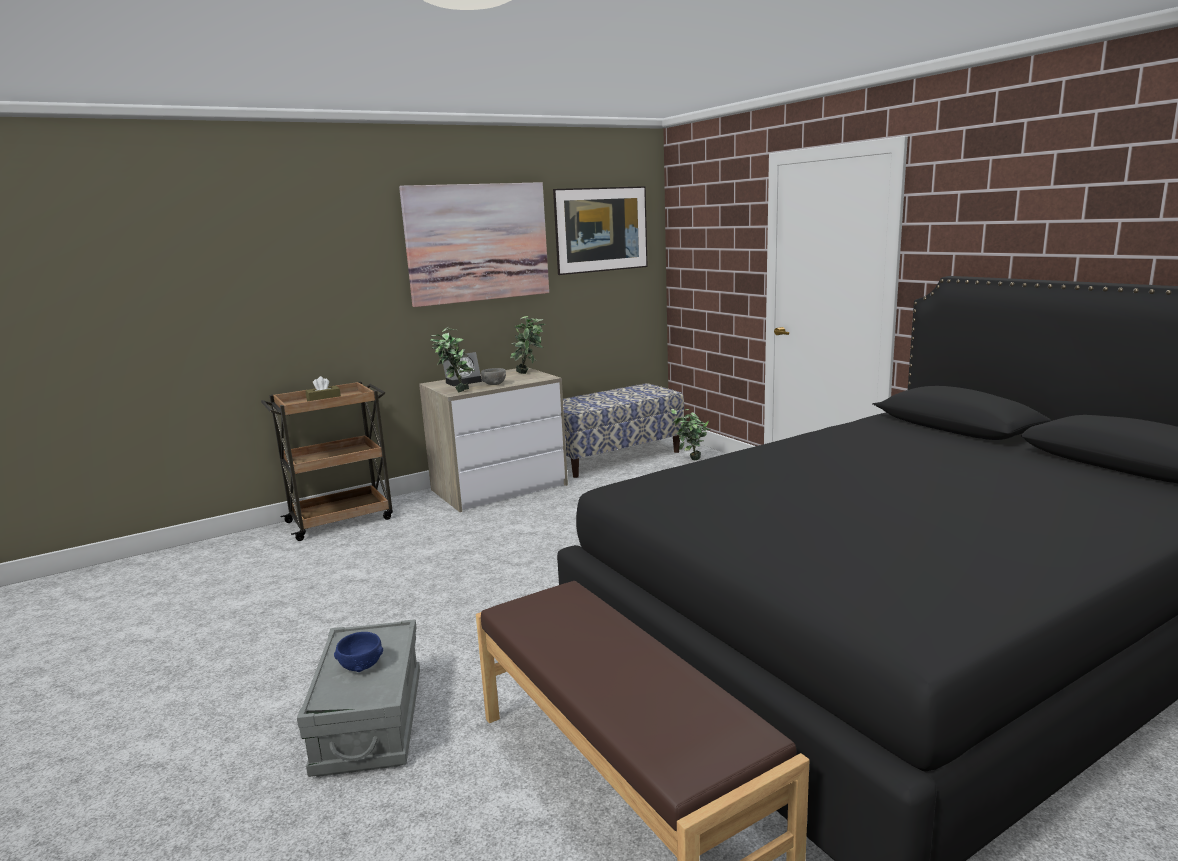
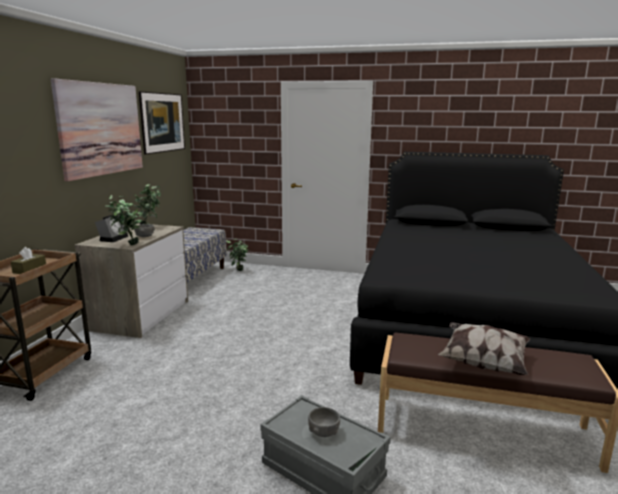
camera: 45 degrees left, 0 degrees up
blue bowl [334,632,383,672] -> grey bowl [308,407,340,437]
none -> pillow [438,322,530,375]

